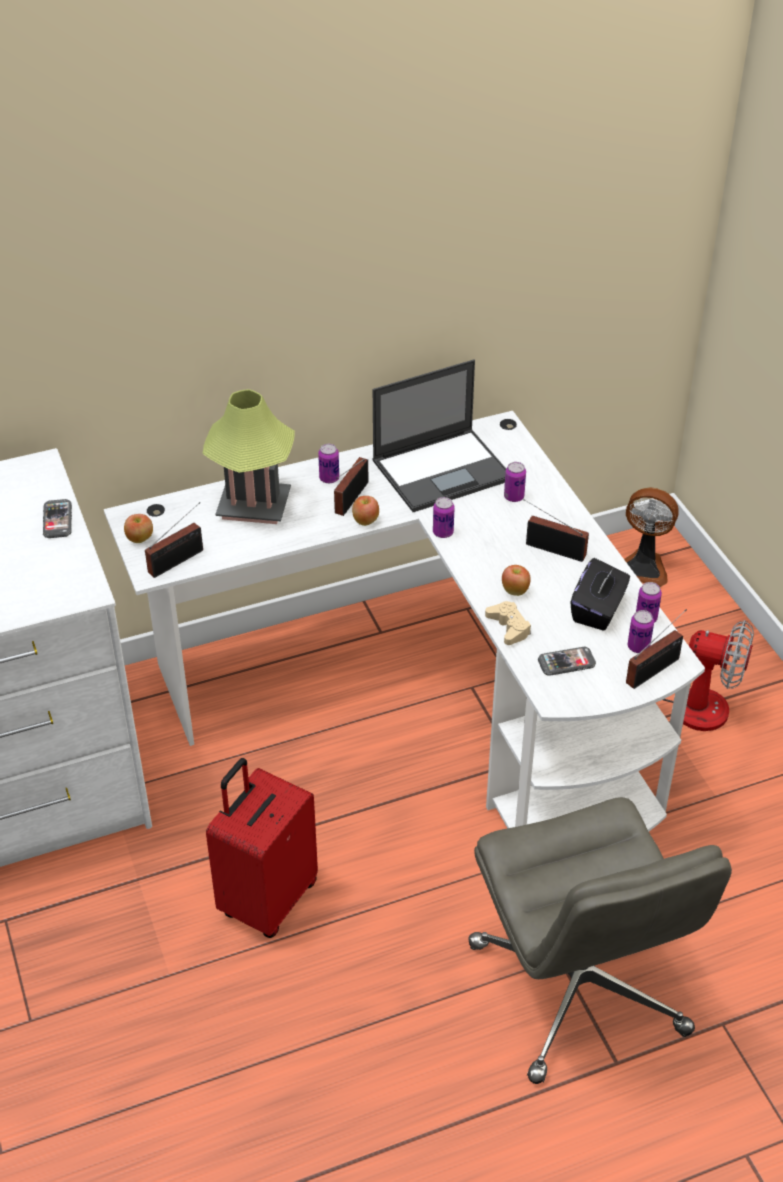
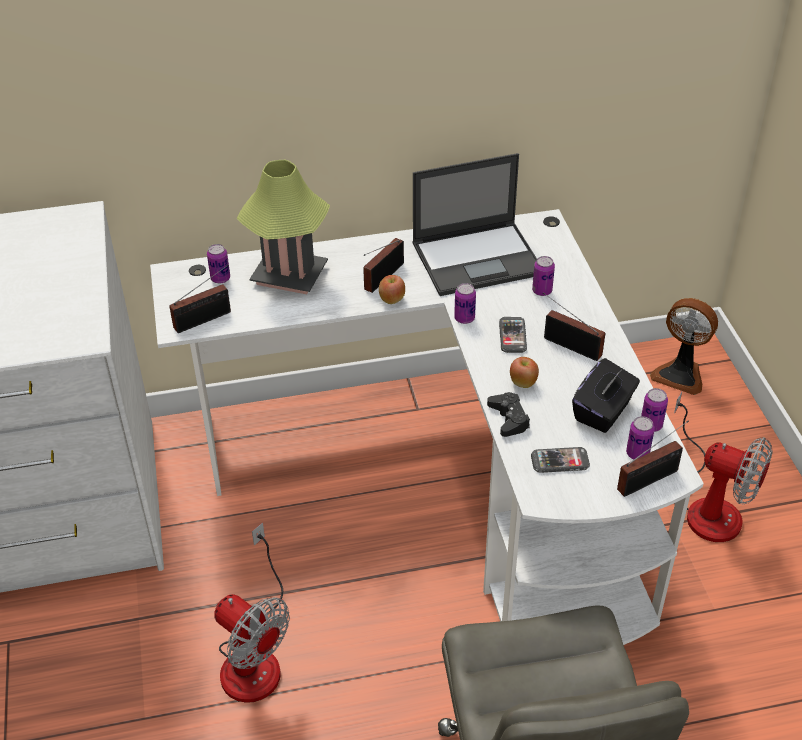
camera: 10 degrees right, 0 degrees up
phone [43,499,72,538] -> phone moved to [499,317,527,353]
apple [124,514,153,543] -> none
red suitcase [206,758,318,938] -> fan [214,522,290,703]
can [318,444,339,483] -> can moved to [207,244,230,283]
beige game controller [485,601,531,645] -> black game controller [487,392,530,437]

